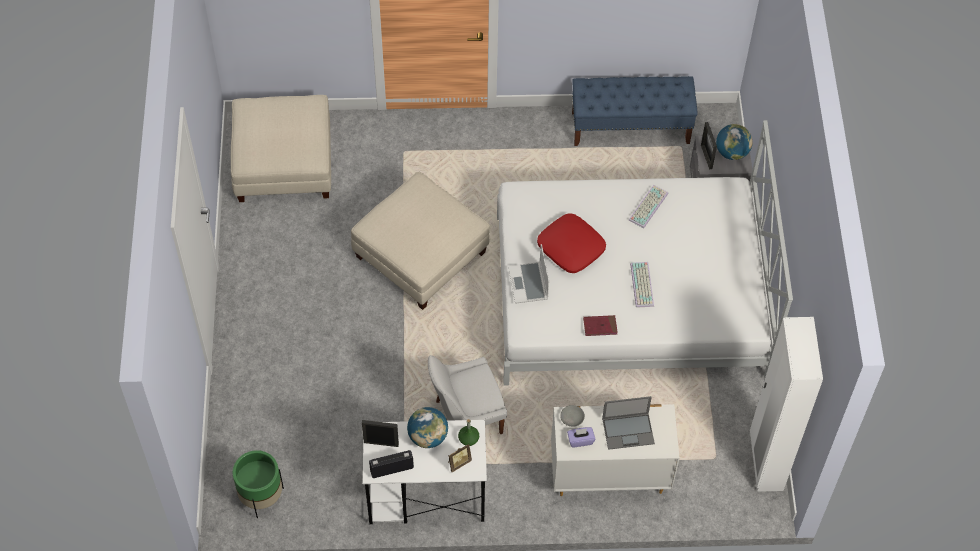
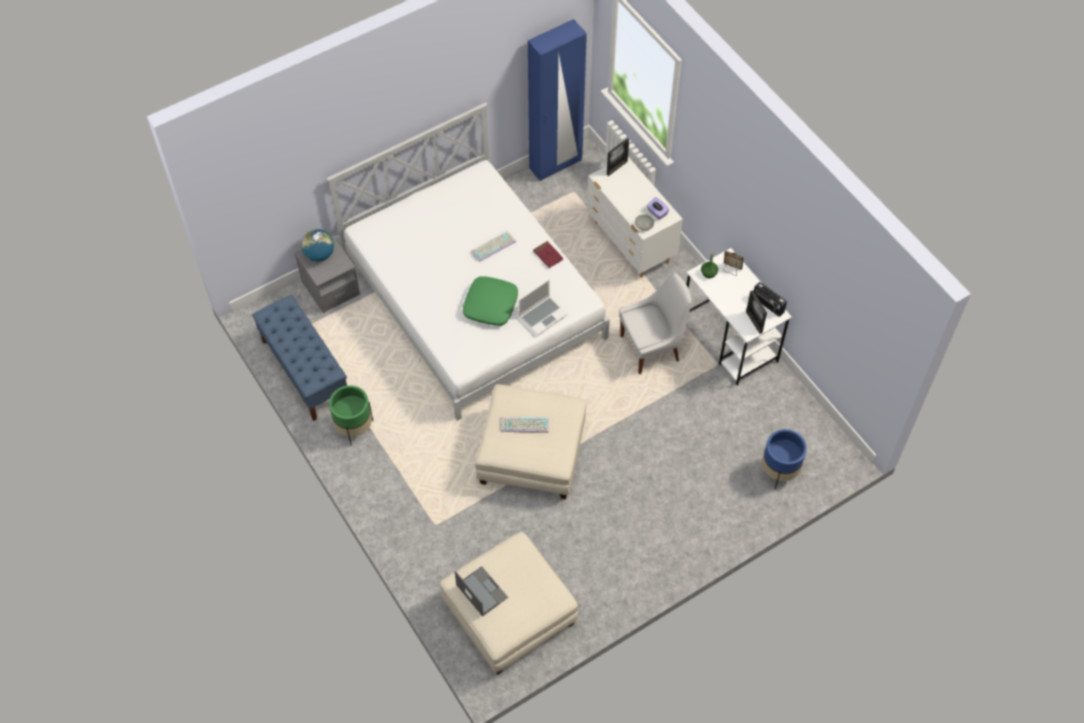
camera: 120 degrees left, 0 degrees up
green planter [233,450,284,519] -> green planter moved to [329,385,373,446]
globe [407,407,448,448] -> none
white chair [428,355,507,434] -> white chair turned 60 degrees counterclockwise [619,273,691,374]
red pillow [537,213,606,273] -> green pillow [463,276,518,326]
laptop [602,396,655,450] -> laptop moved to [455,566,508,617]
keyboard [628,185,669,228] -> keyboard moved to [501,416,549,433]
picture frame [701,122,717,170] -> picture frame moved to [607,138,629,176]
white wardrobe [750,317,823,492] -> blue wardrobe [528,19,587,181]
none -> blue planter [762,429,807,489]

